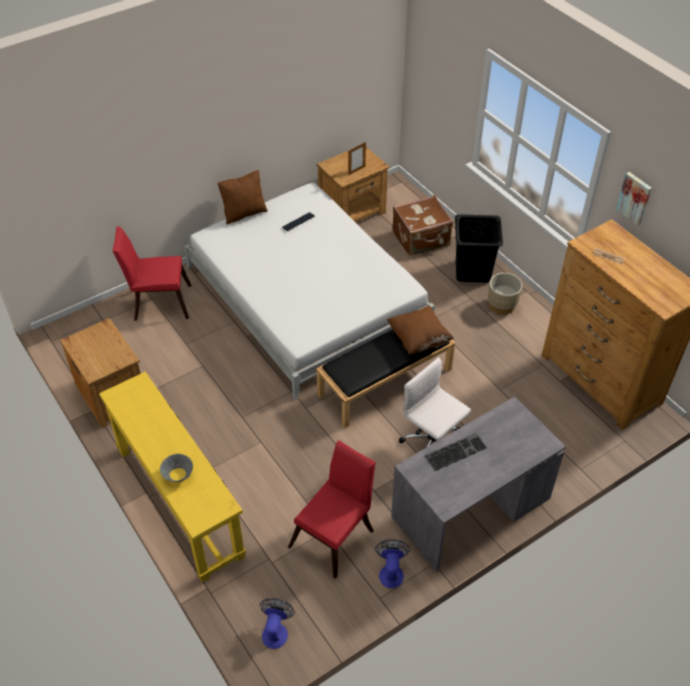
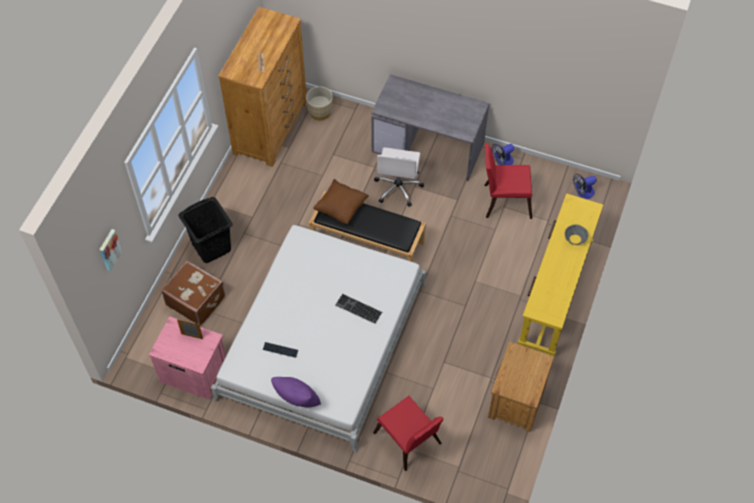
camera: 125 degrees left, 10 degrees up
brown pillow [218,170,268,224] -> purple pillow [271,377,321,408]
brown nightstand [317,147,390,223] -> pink nightstand [149,316,226,400]
keyboard [424,433,487,471] -> keyboard moved to [335,294,382,324]
beige planter [488,273,522,315] -> beige planter moved to [306,86,333,121]
picture [616,172,652,226] -> picture moved to [99,229,122,271]

